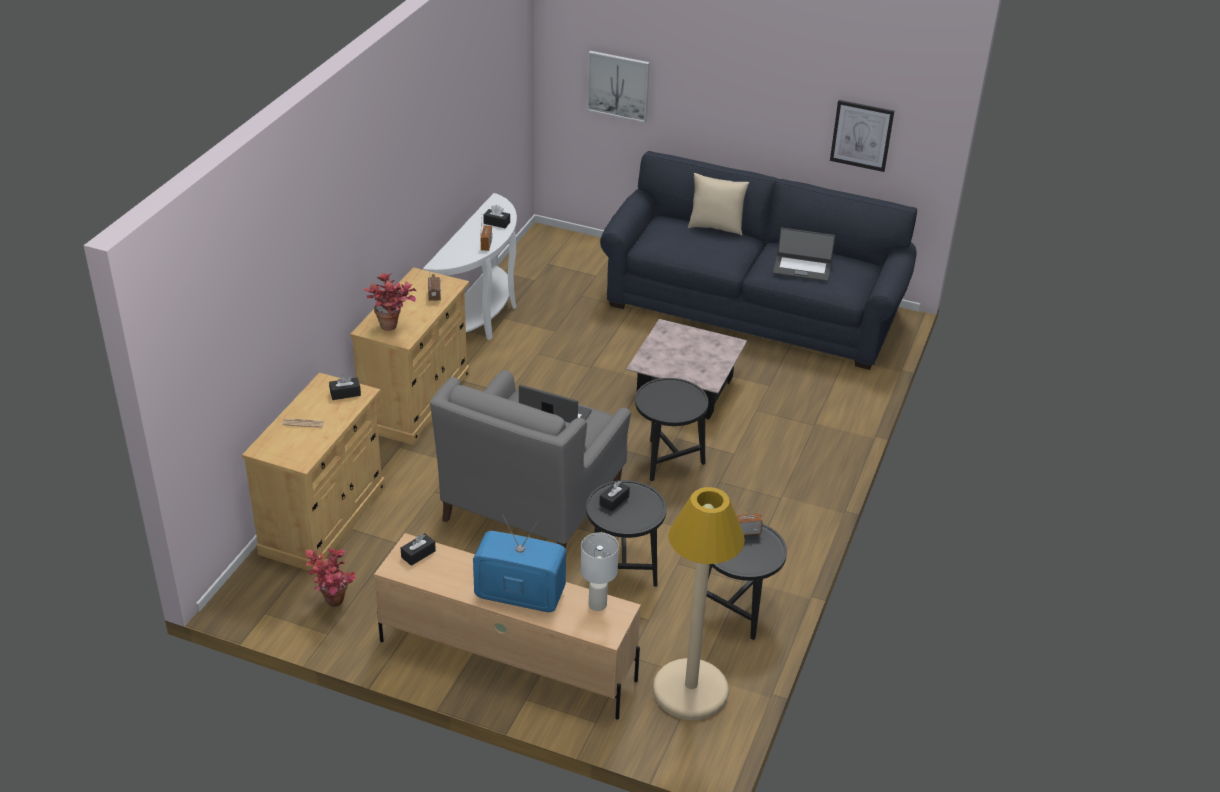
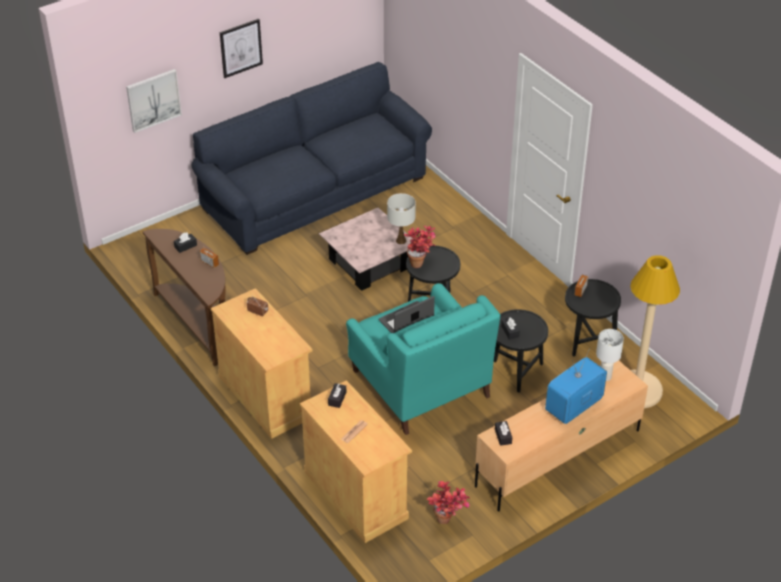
camera: 55 degrees left, 5 degrees up
potted plant [363,273,416,331] -> potted plant moved to [404,226,435,268]
white console table [423,193,517,340] -> brown console table [143,229,226,366]
grey armchair [430,370,631,549] -> turquoise armchair [346,283,500,435]
beige pillow [688,173,749,236] -> none
laptop [773,227,835,282] -> none
picture [830,100,894,172] -> picture moved to [220,19,263,78]
none -> white table lamp [387,193,416,244]

